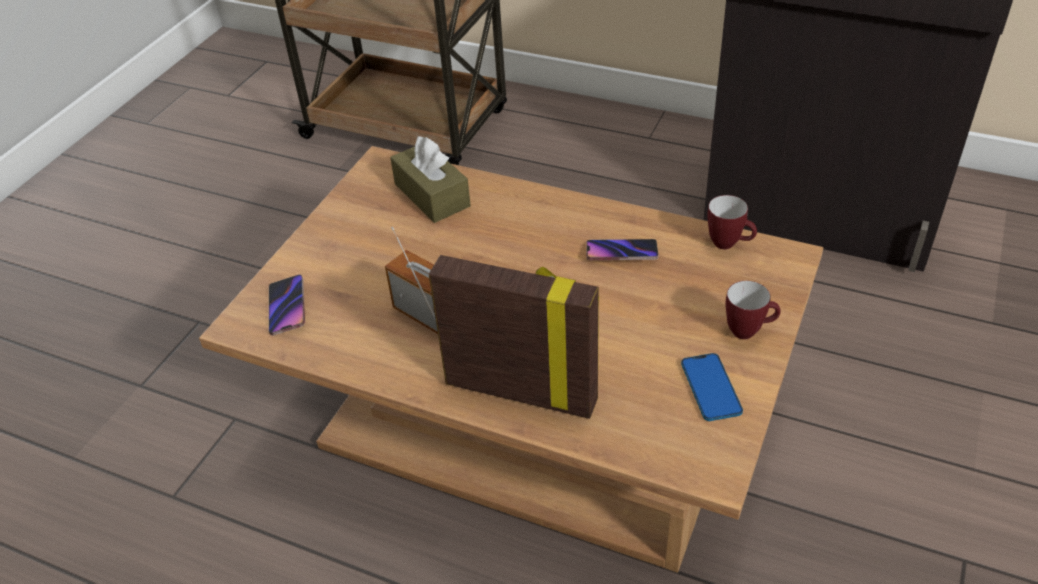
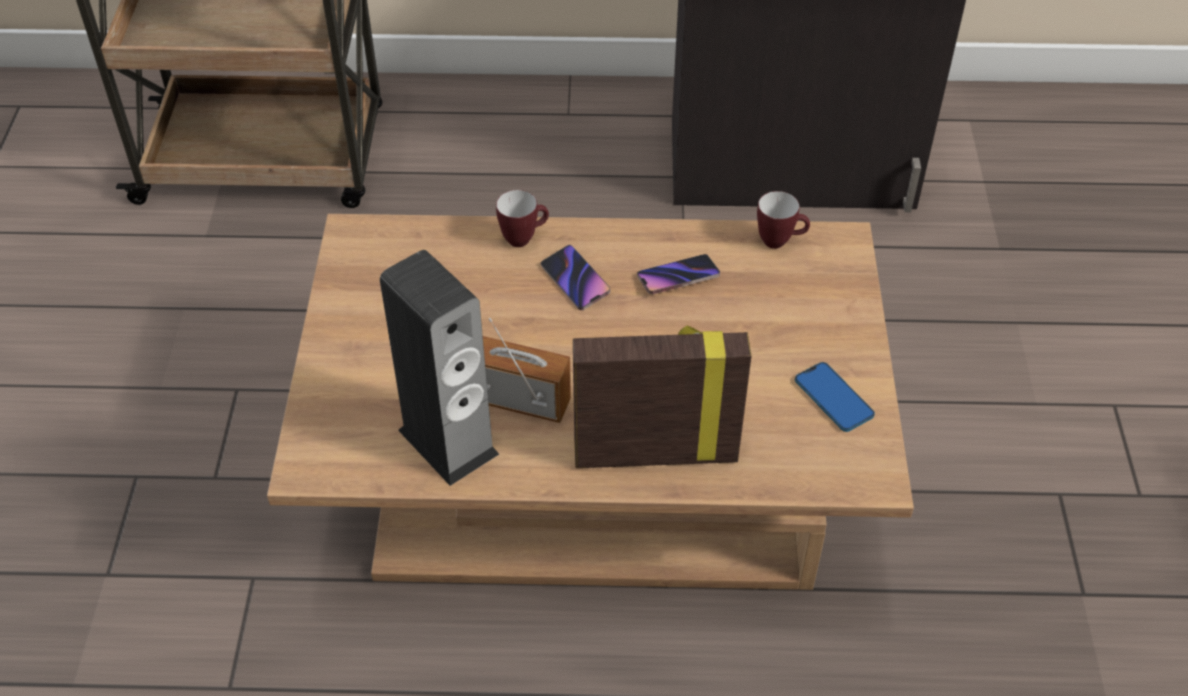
camera: 25 degrees left, 5 degrees up
phone [269,274,305,335] -> phone moved to [541,245,611,310]
brown tissue box [390,136,471,223] -> none
mug [726,281,781,339] -> mug moved to [496,190,549,247]
none -> speaker [380,250,499,486]

